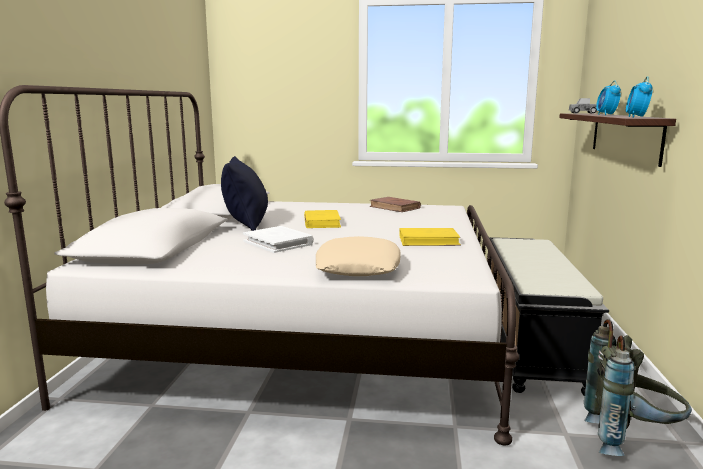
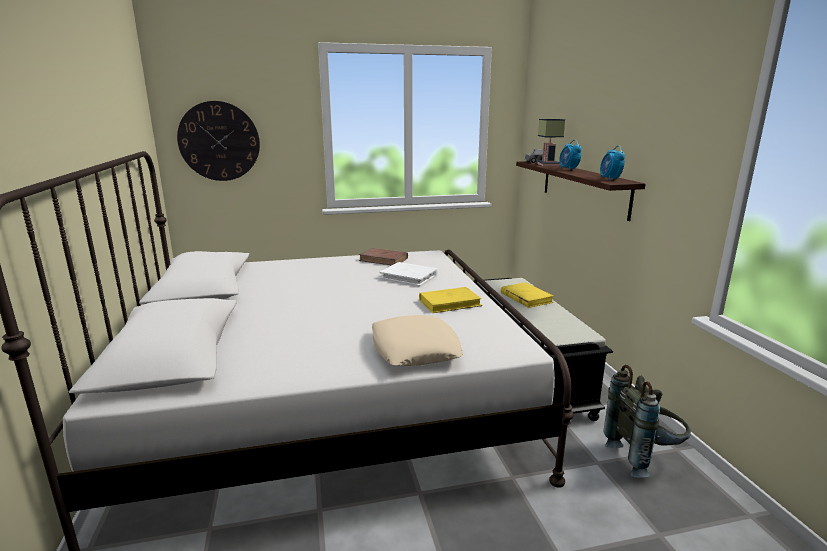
camera: 20 degrees left, 5 degrees up
black pillow [221,156,268,231] -> none
white book [243,226,314,253] -> white book moved to [380,262,437,287]
yellow book [304,210,341,228] -> yellow book moved to [501,282,553,308]
none -> wall clock [177,101,260,181]
none -> table lamp [536,119,565,166]

